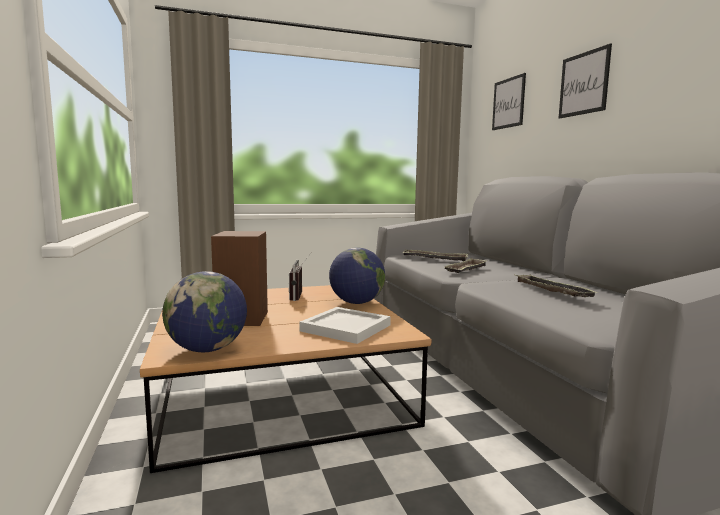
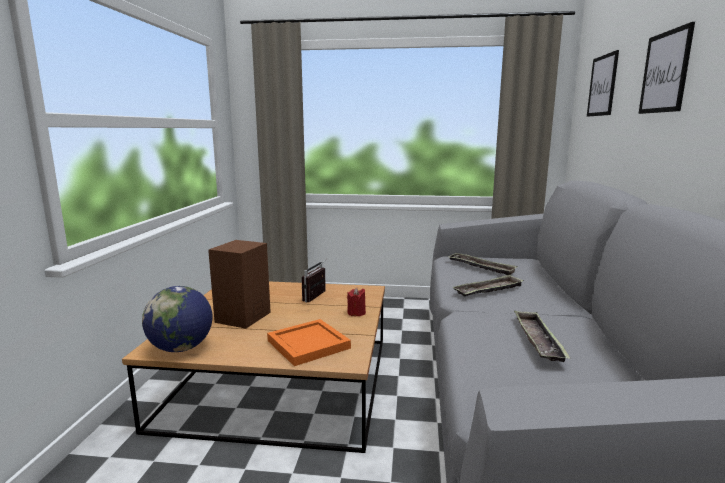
camera: 25 degrees right, 5 degrees up
white tray [299,307,391,344] -> orange tray [267,319,351,366]
globe [329,248,385,304] -> red candle [347,288,366,316]

